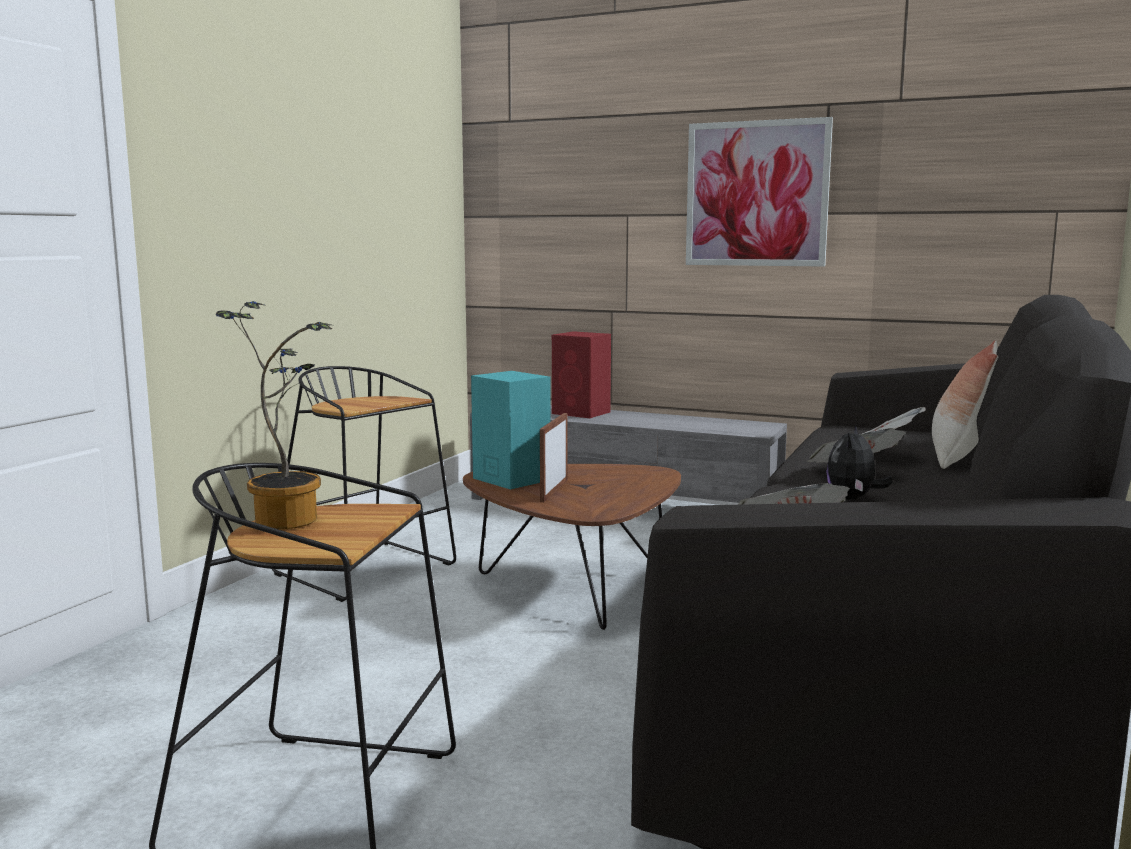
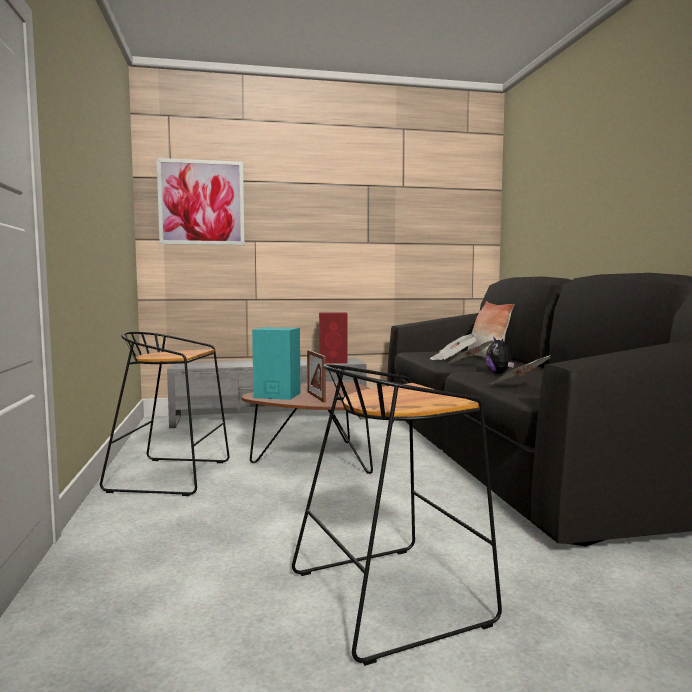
camera: 35 degrees left, 5 degrees down
potted plant [216,301,332,530] -> none
red speaker [552,331,611,418] -> red speaker moved to [319,312,348,364]
picture [686,117,833,267] -> picture moved to [157,158,245,245]

